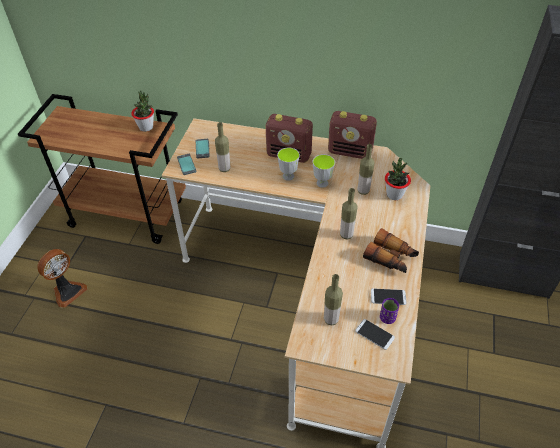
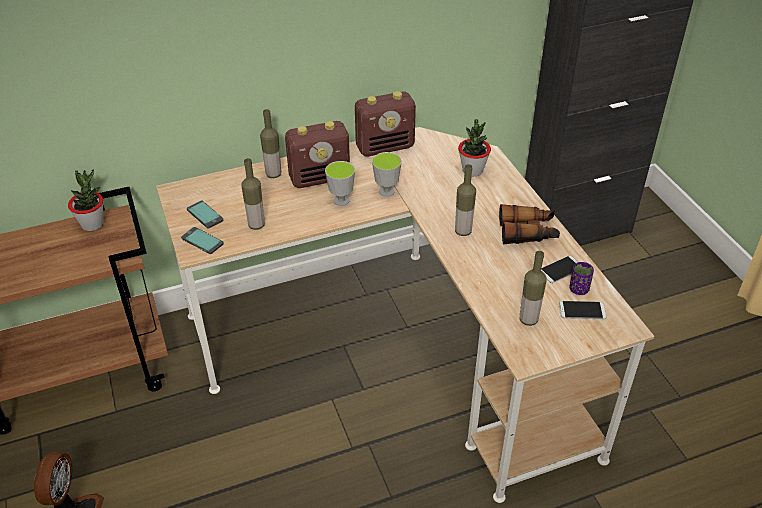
camera: 35 degrees left, 5 degrees down
bottle [358,144,375,195] -> bottle moved to [260,109,281,178]

